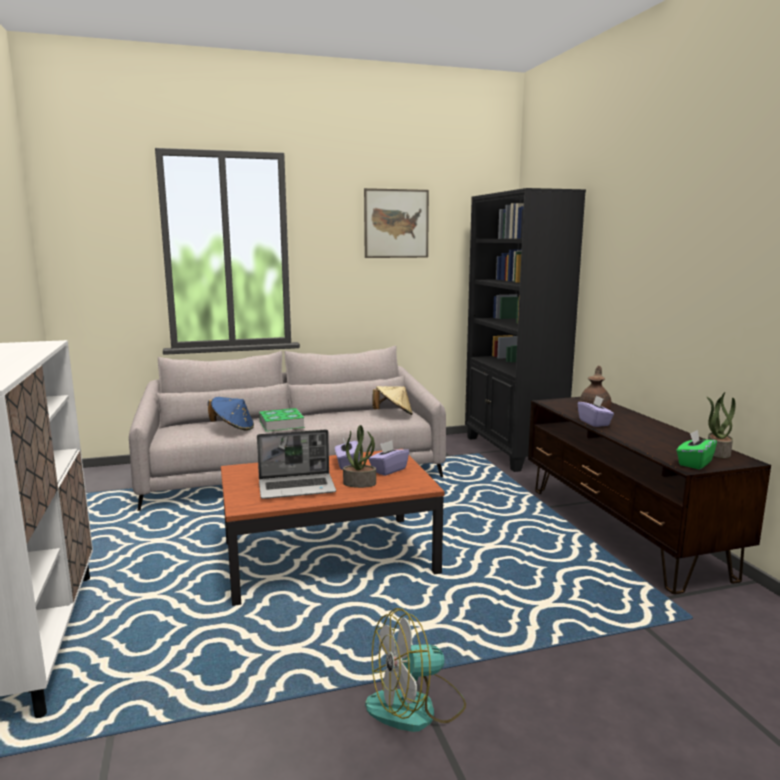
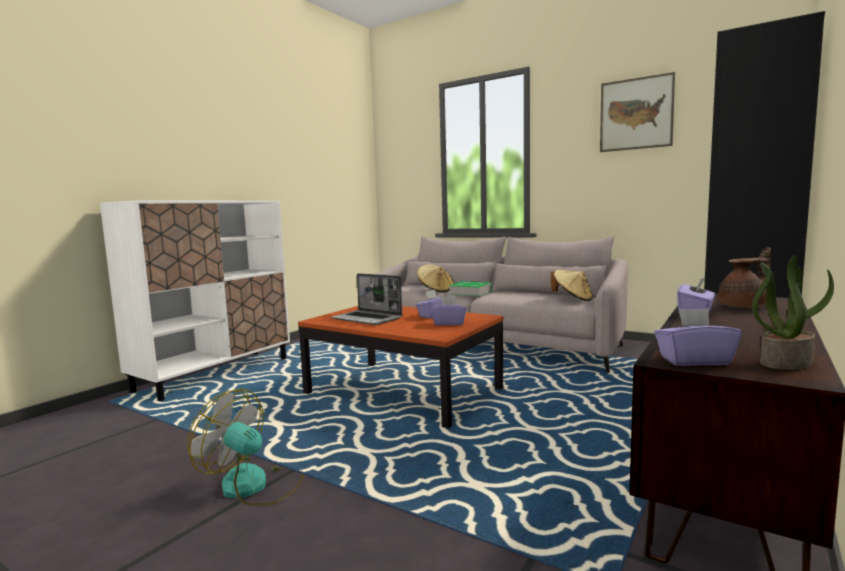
camera: 50 degrees right, 5 degrees down
blue hat [208,397,254,431] -> beige hat [417,265,454,292]
potted plant [343,425,376,488] -> none
green tissue box [676,430,717,470] -> purple tissue box [654,308,741,366]

